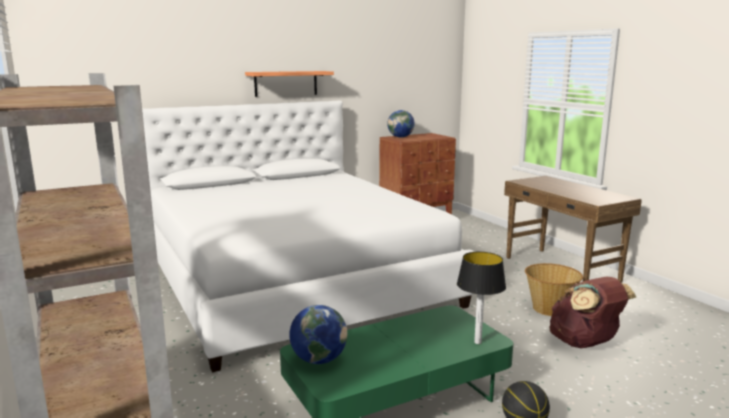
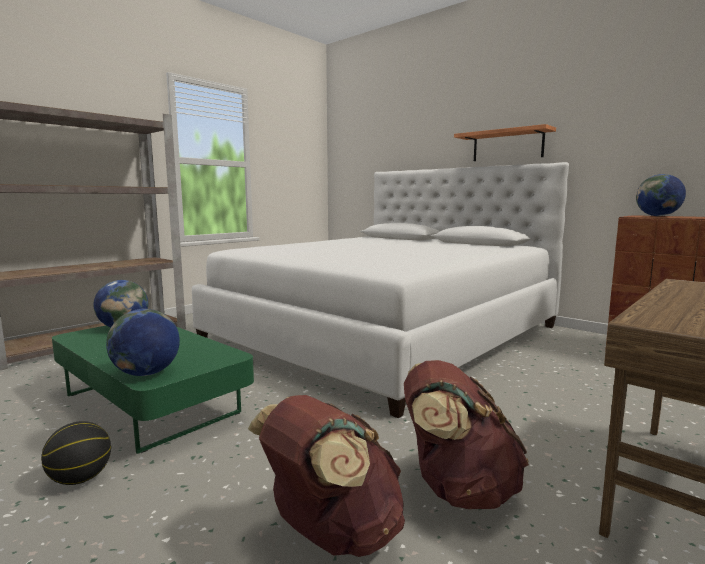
camera: 70 degrees right, 5 degrees down
table lamp [457,252,506,344] -> globe [106,309,180,376]
basket [525,263,583,316] -> brown backpack [404,360,529,509]

